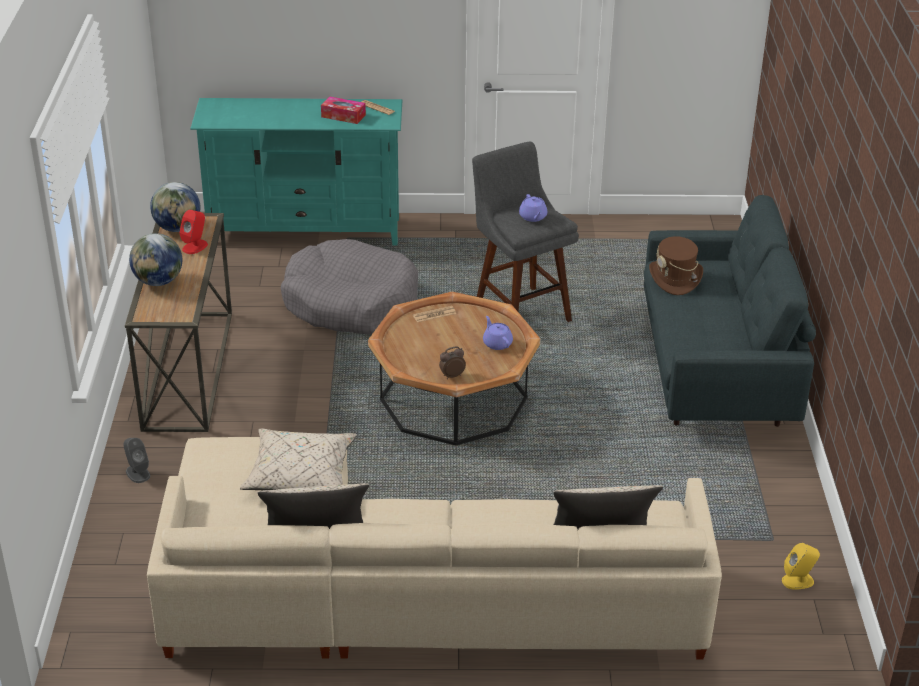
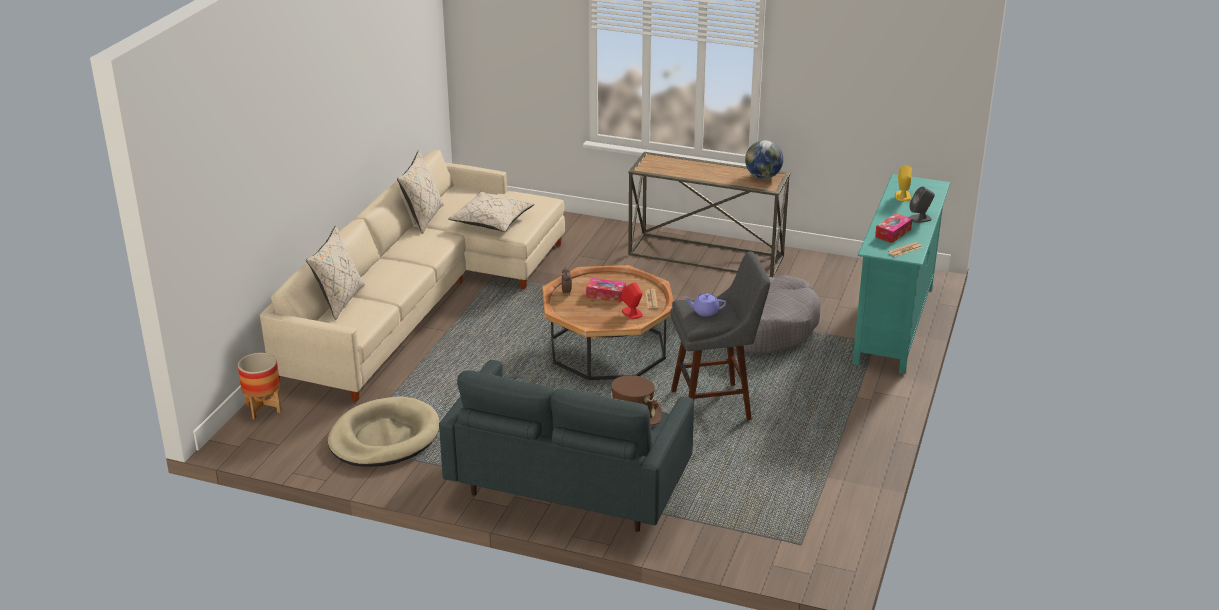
camera: 110 degrees right, 5 degrees down
grey speaker [124,438,150,483] -> grey speaker moved to [909,186,935,223]
globe [129,233,182,286] -> none
red speaker [179,210,208,254] -> red speaker moved to [621,282,643,319]
purple teapot [483,316,513,350] -> none
yellow speaker [782,543,820,590] -> yellow speaker moved to [895,166,912,201]
none -> planter [238,353,282,420]
none -> beige dog bed [328,396,440,467]
none -> tissue box [586,278,626,303]

